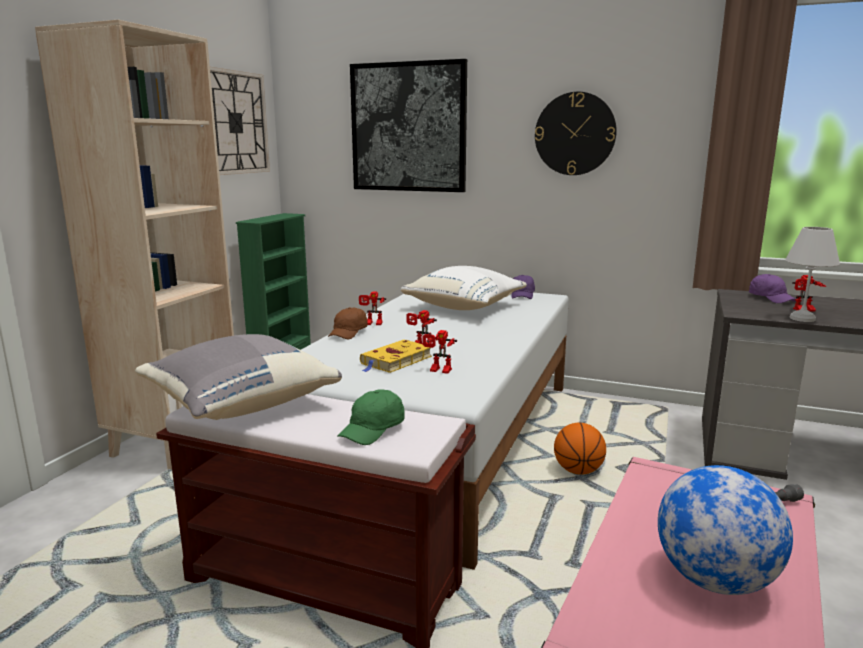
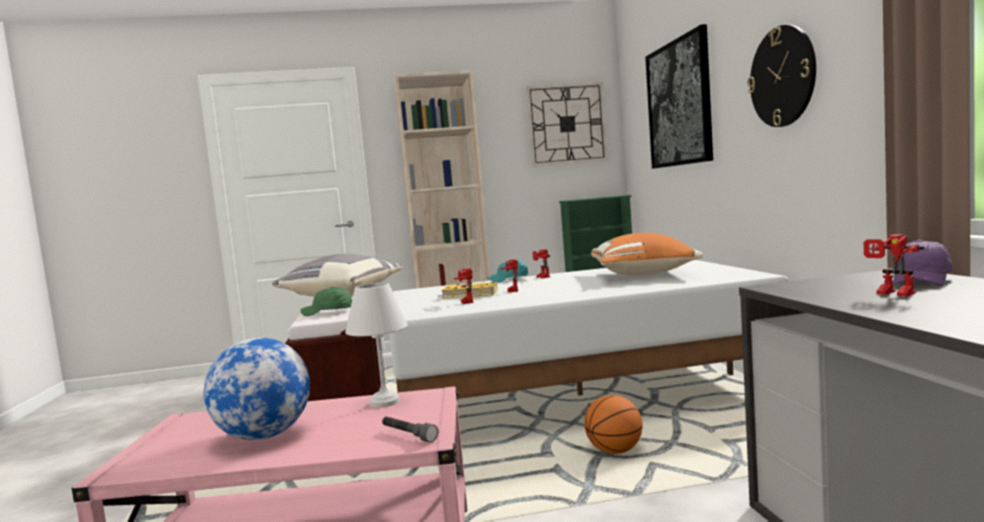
camera: 60 degrees right, 10 degrees down
brown cap [328,307,368,339] -> turquoise cap [487,259,528,283]
white pillow [401,266,527,310] -> orange pillow [591,233,703,276]
purple cap [512,275,535,299] -> none
white table lamp [785,227,840,322] -> white table lamp moved to [345,283,408,408]

